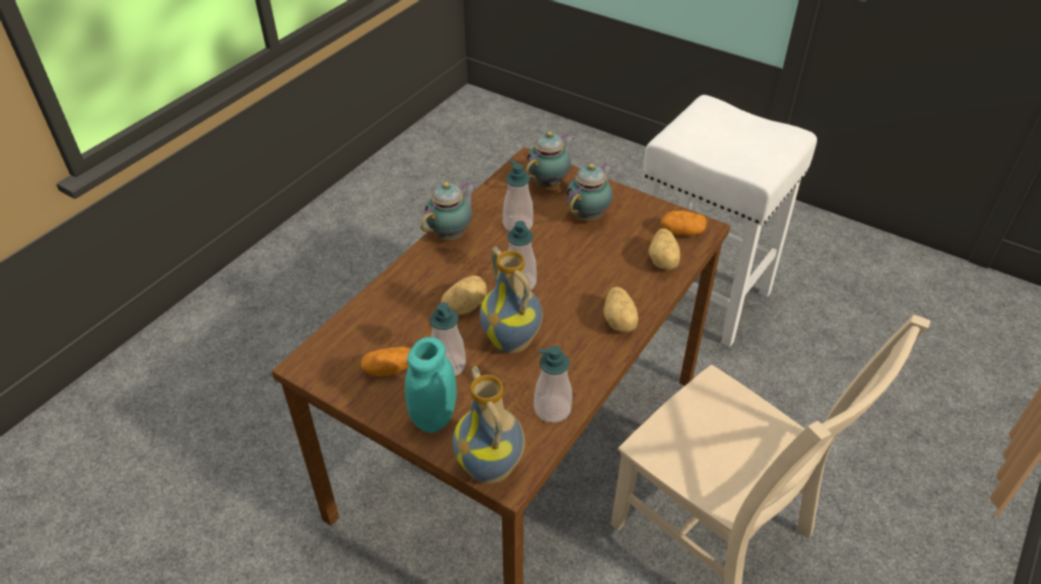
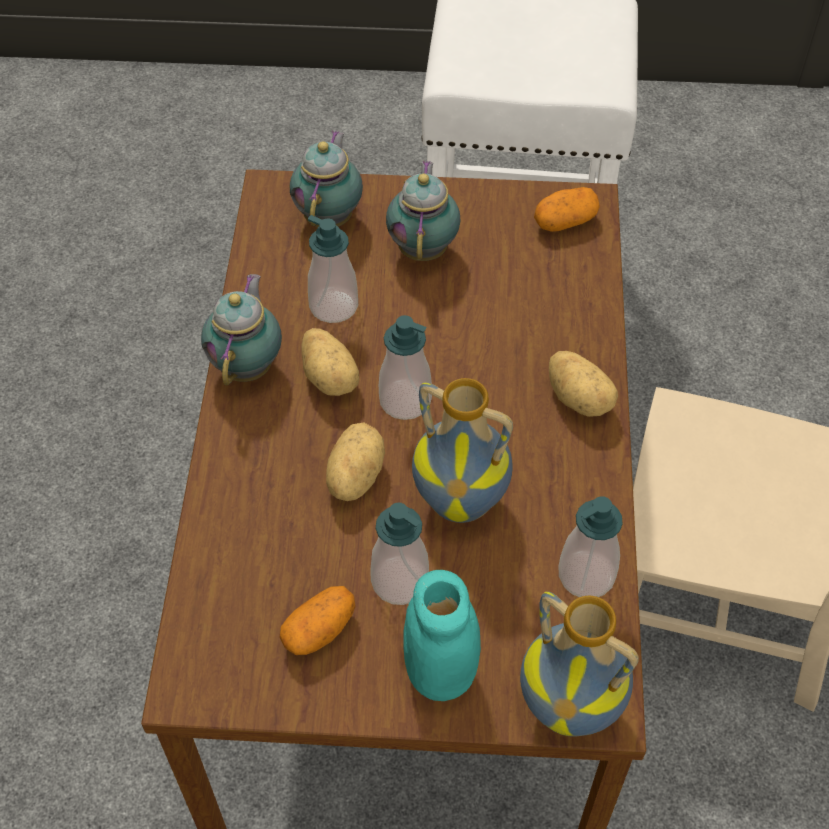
camera: 30 degrees left, 10 degrees up
potato [649,228,680,270] -> potato moved to [301,328,359,396]

